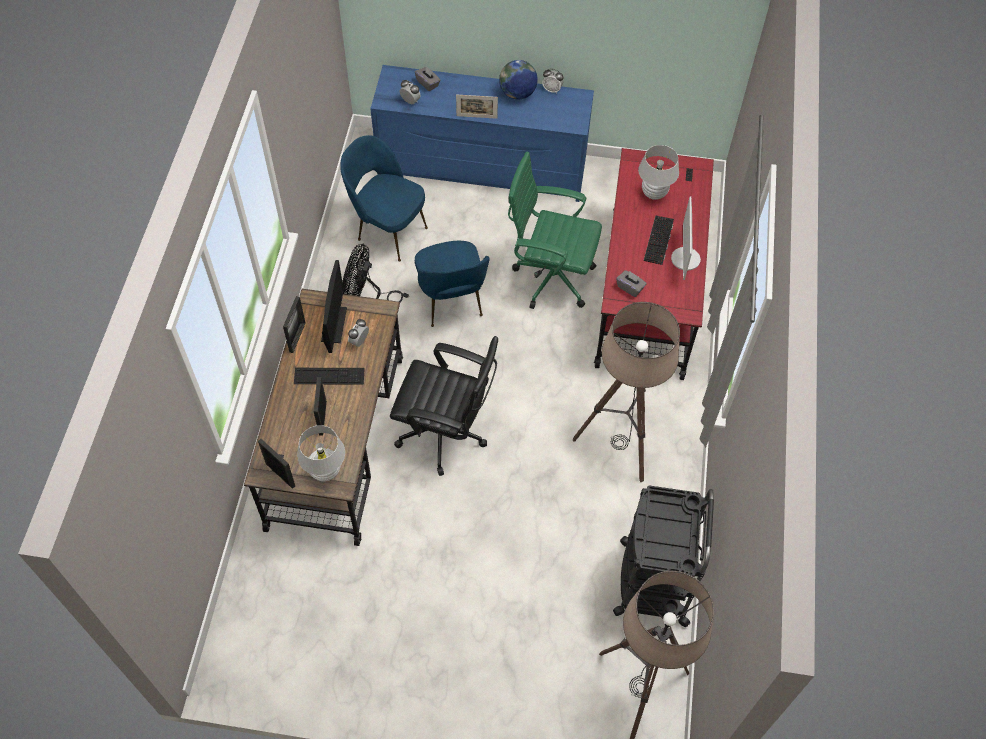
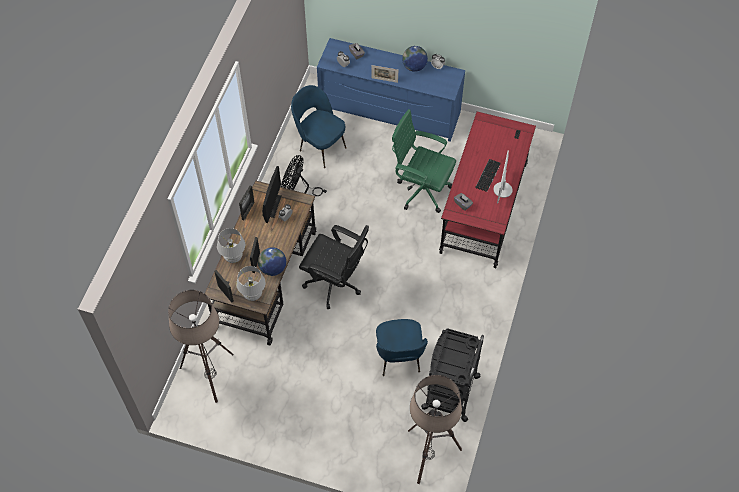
camera: 10 degrees right, 0 degrees up
keyboard [294,368,365,385] -> none
blue chair [415,241,489,327] -> blue chair moved to [376,319,428,376]
floor lamp [573,302,680,482] -> floor lamp moved to [168,290,234,403]
white table lamp [638,145,679,200] -> white table lamp moved to [217,228,245,263]
none -> globe [258,247,286,276]

